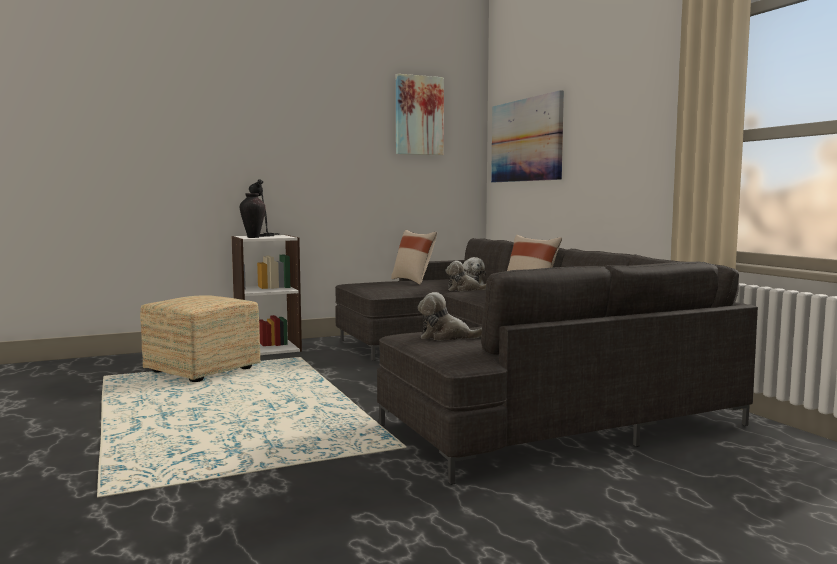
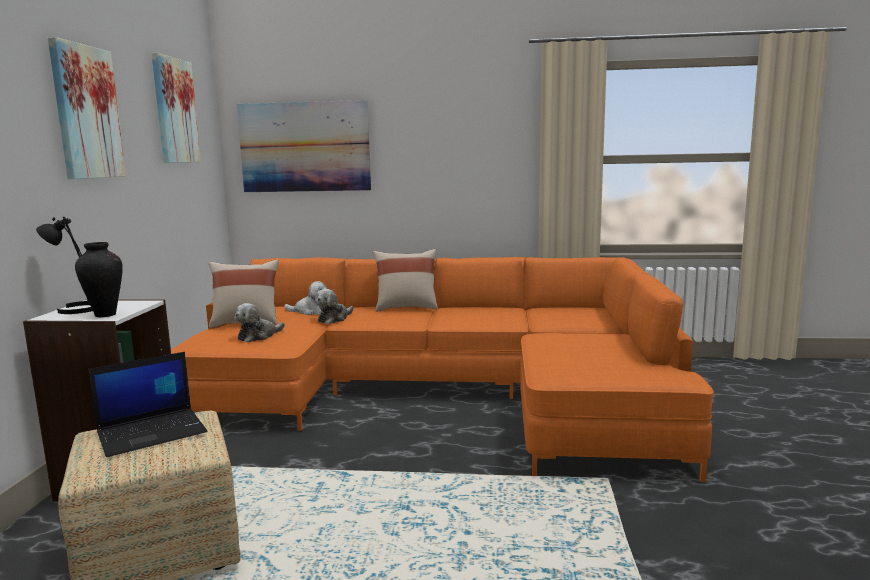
camera: 60 degrees left, 5 degrees up
grey sofa [335,238,758,485] -> orange sofa [171,257,714,482]
plush toy [418,292,482,341] -> plush toy moved to [235,303,285,343]
none -> picture [48,37,126,179]
none -> laptop [88,352,207,457]

